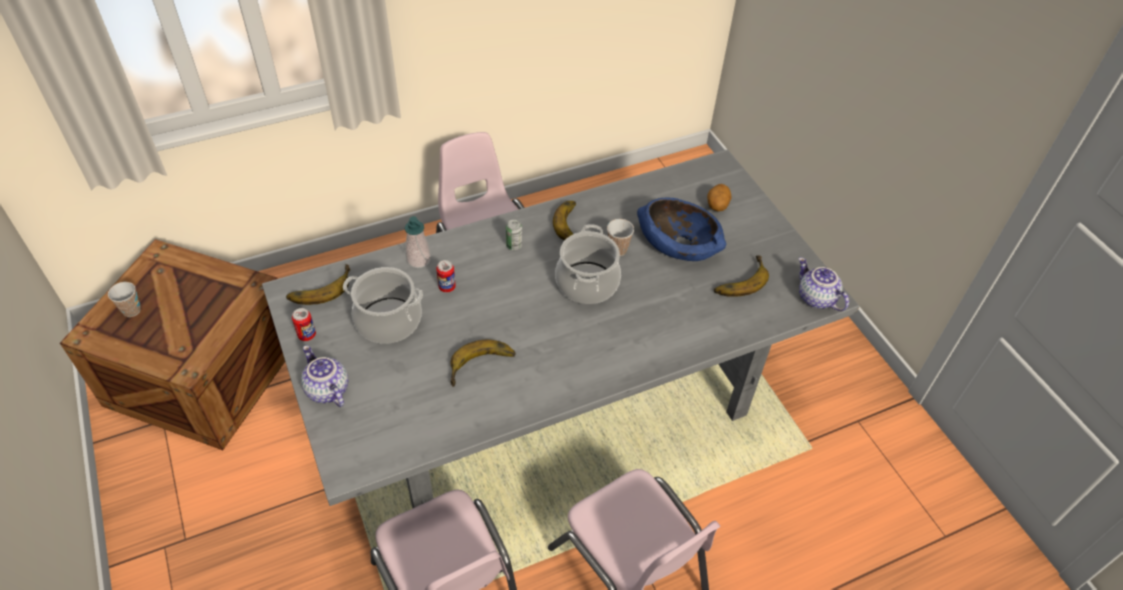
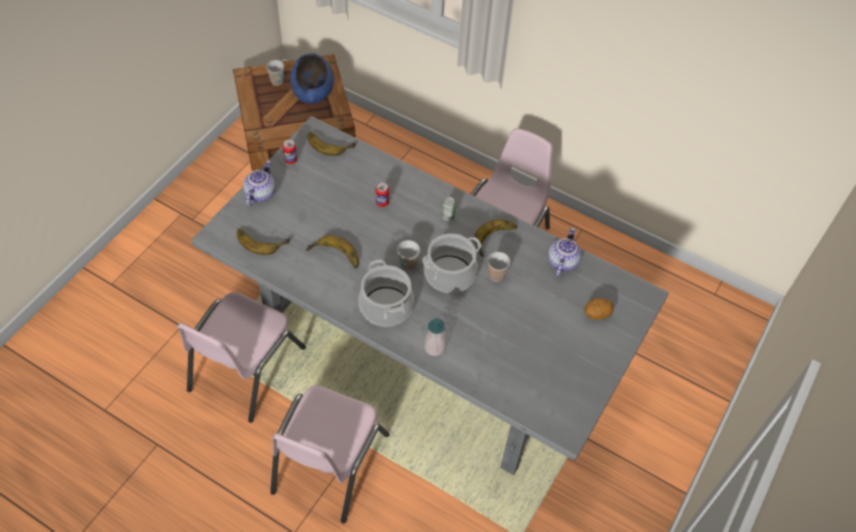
camera: 55 degrees right, 5 degrees up
cooking pot [343,267,423,344] -> cooking pot moved to [359,260,414,327]
soap dispenser [405,216,431,268] -> soap dispenser moved to [424,318,446,356]
blue bowl [637,197,726,261] -> blue bowl moved to [290,53,334,104]
banana [714,255,769,297] -> banana moved to [237,229,290,255]
teapot [799,257,849,311] -> teapot moved to [548,228,581,276]
none -> cup [397,240,420,271]

